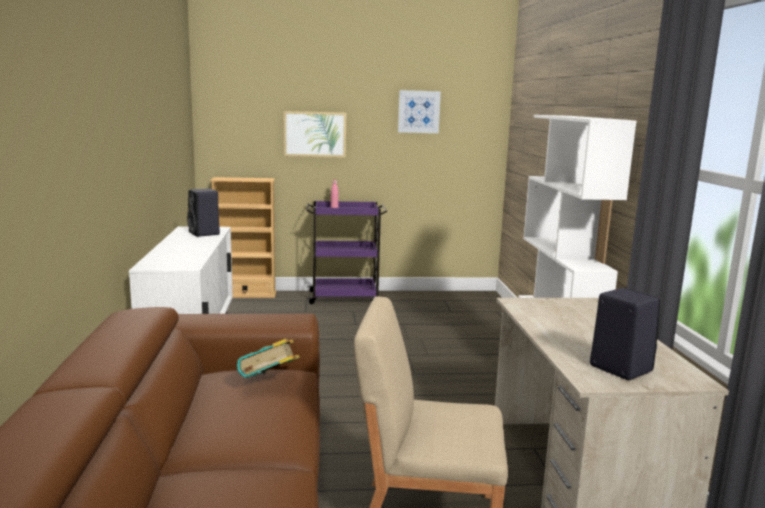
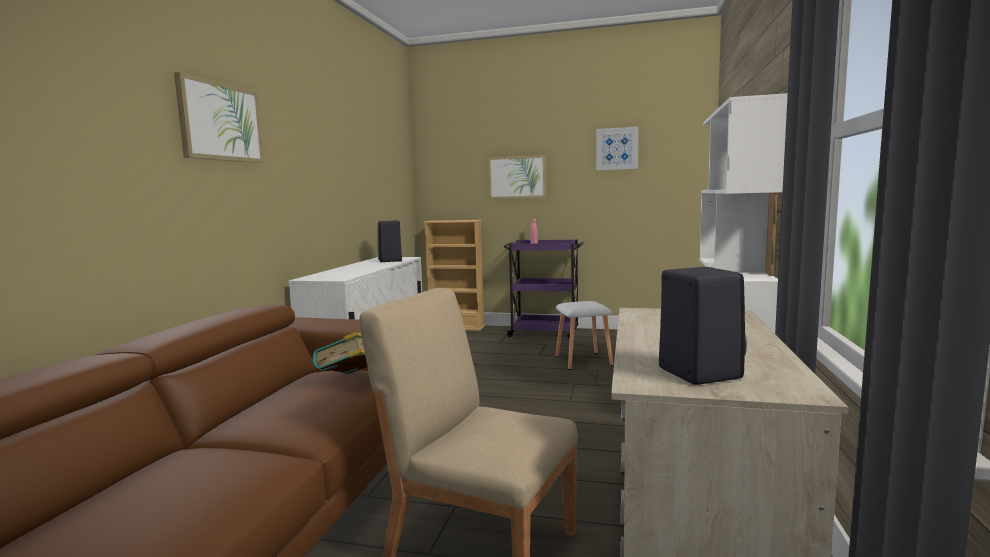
camera: 20 degrees right, 5 degrees down
none -> picture [174,72,264,163]
none -> white stool [555,301,614,370]

